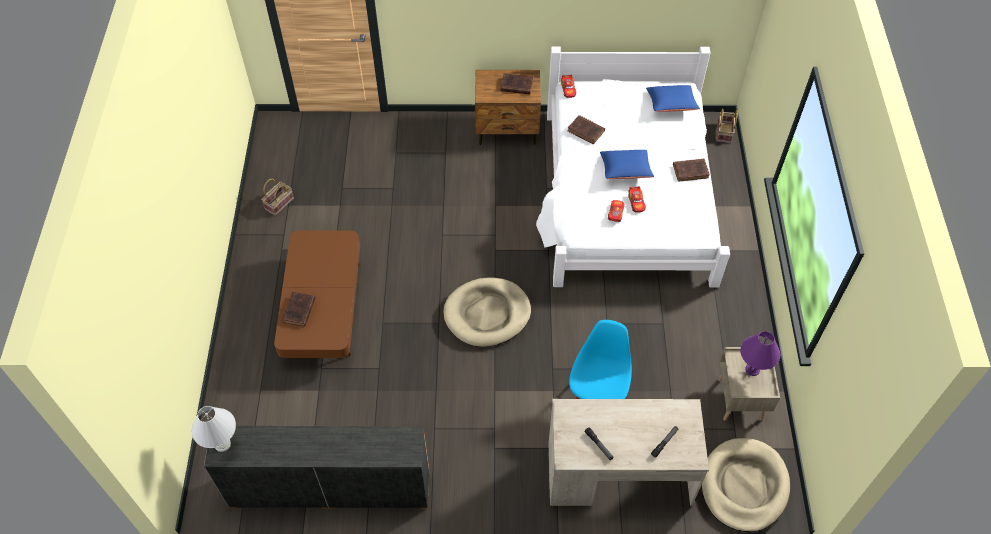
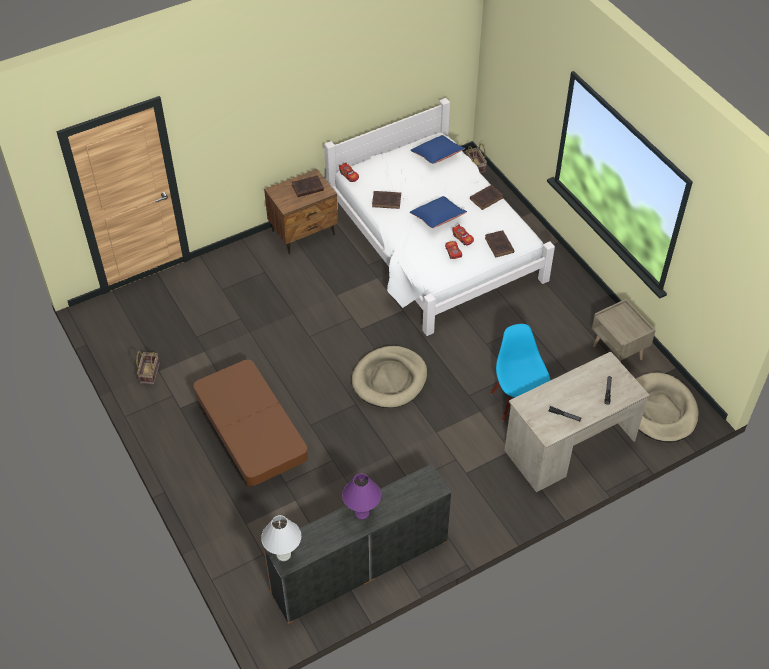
camera: 30 degrees left, 5 degrees down
brown book [282,292,315,327] -> brown book moved to [485,230,514,258]
purple table lamp [740,331,780,376] -> purple table lamp moved to [342,473,381,520]

